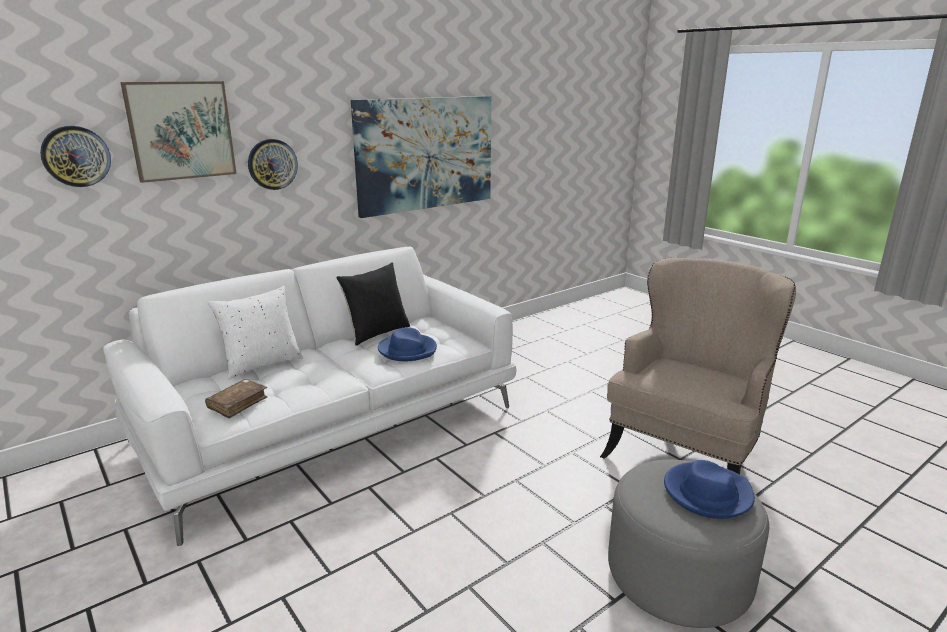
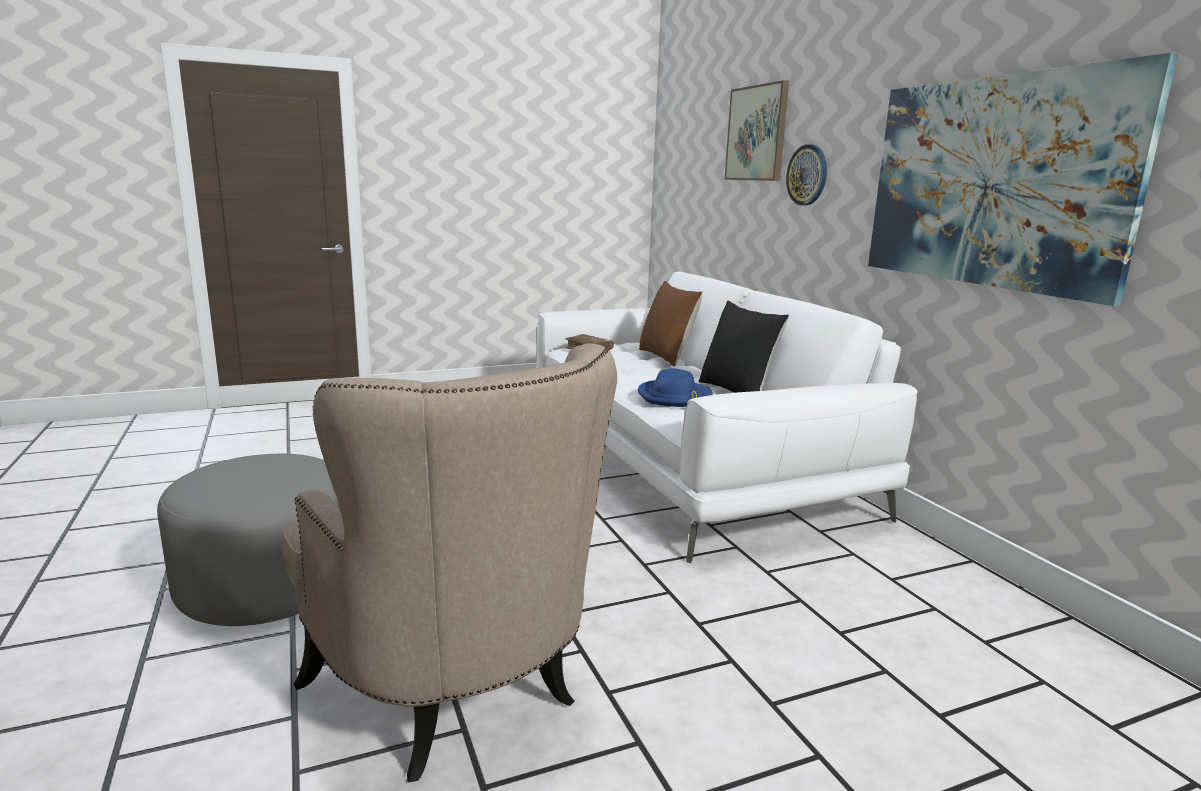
camera: 105 degrees right, 5 degrees down
wall clock [40,126,111,187] -> none
white pillow [208,286,303,379] -> brown pillow [639,281,703,366]
blue hat [664,460,755,519] -> none

